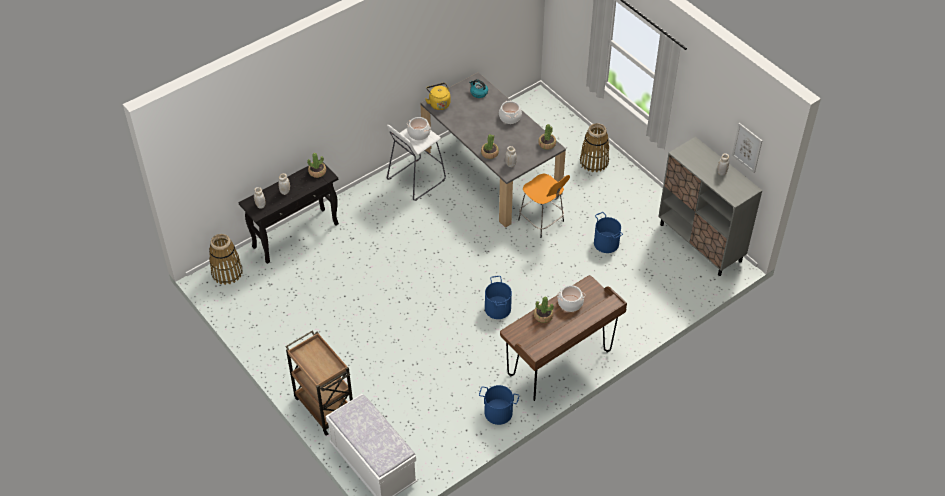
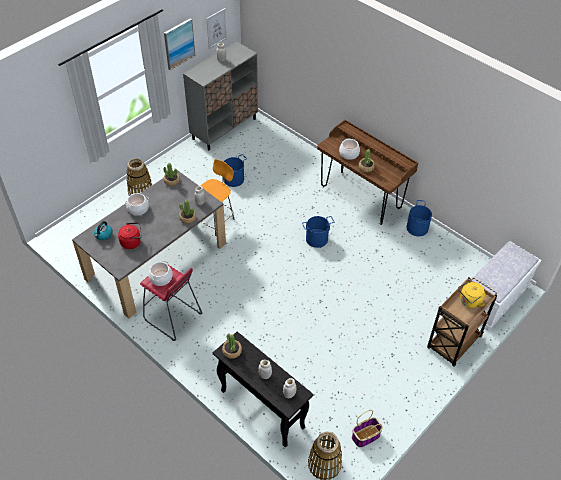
camera: 100 degrees left, 0 degrees up
white stool [387,125,446,201] -> red stool [140,265,203,341]
yellow kettle [425,83,450,110] -> yellow kettle moved to [458,281,485,308]
none -> red kettle [118,222,142,249]
none -> picture [164,18,195,70]
none -> basket [352,410,383,447]

